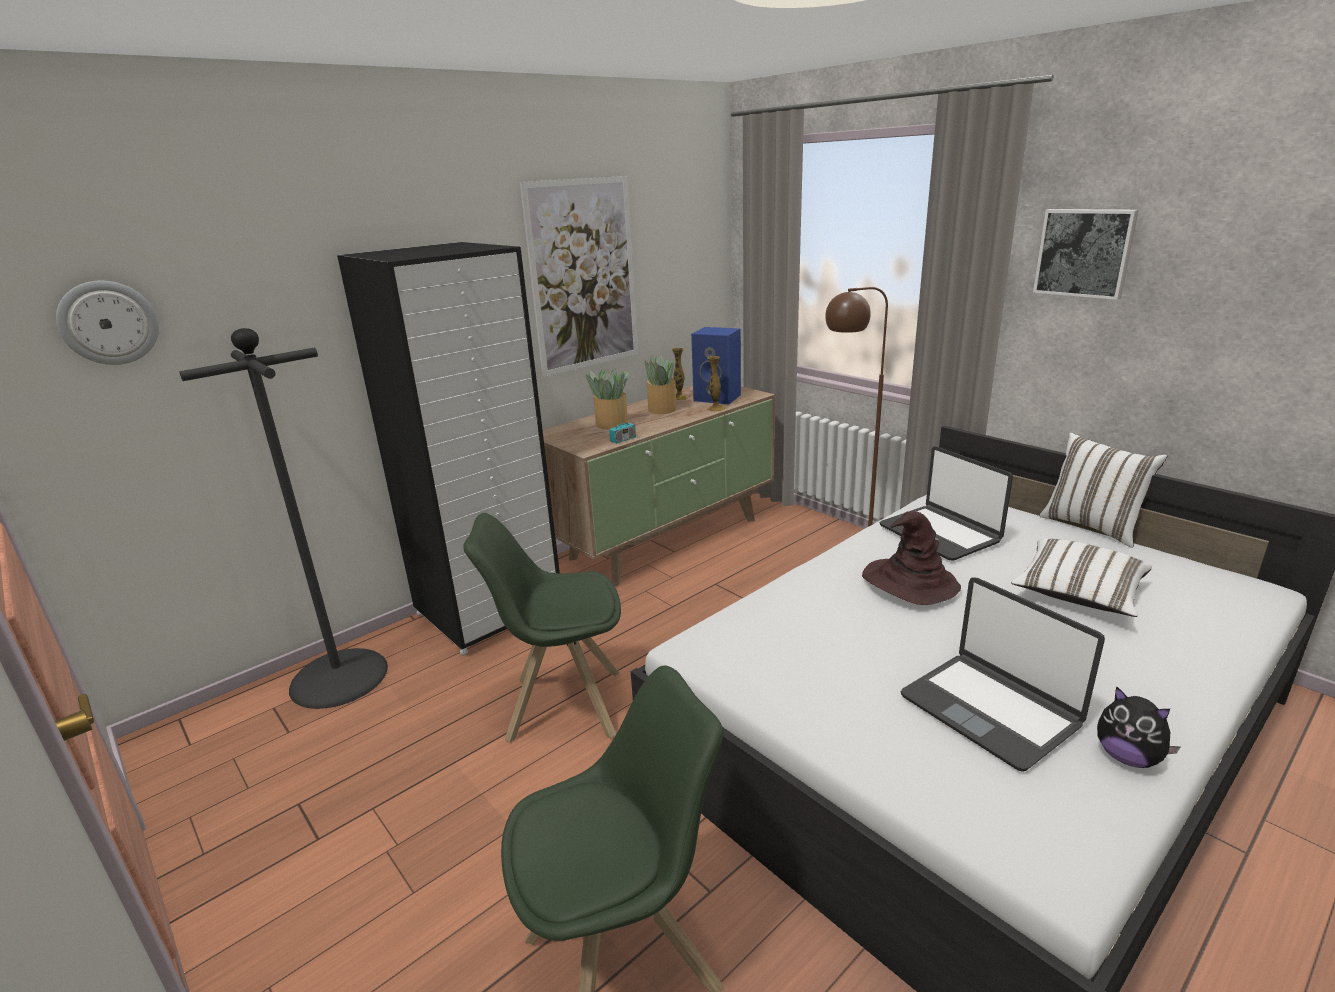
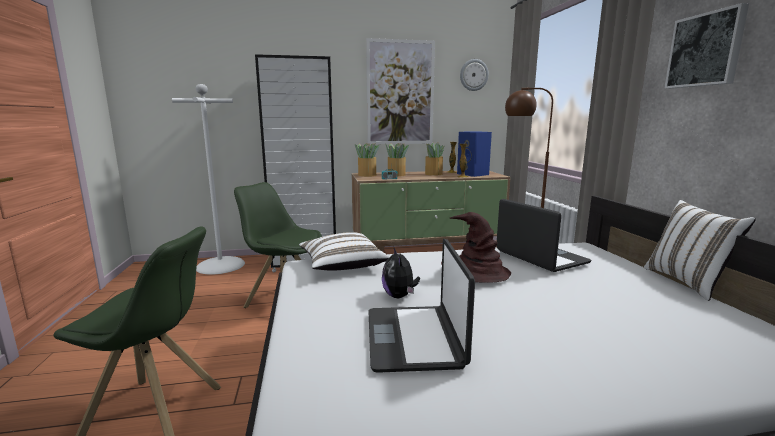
camera: 30 degrees right, 10 degrees down
wall clock [56,281,159,365] -> wall clock moved to [460,59,489,91]
black clothes rack [179,328,388,709] -> white clothes rack [172,84,245,275]
laptop [879,446,1013,560] -> laptop turned 150 degrees clockwise [496,199,592,272]
white pillow [1011,539,1152,617] -> white pillow moved to [299,232,389,270]
plush toy [1097,686,1181,768] -> plush toy moved to [382,248,420,298]
none -> potted plant [355,143,379,177]

